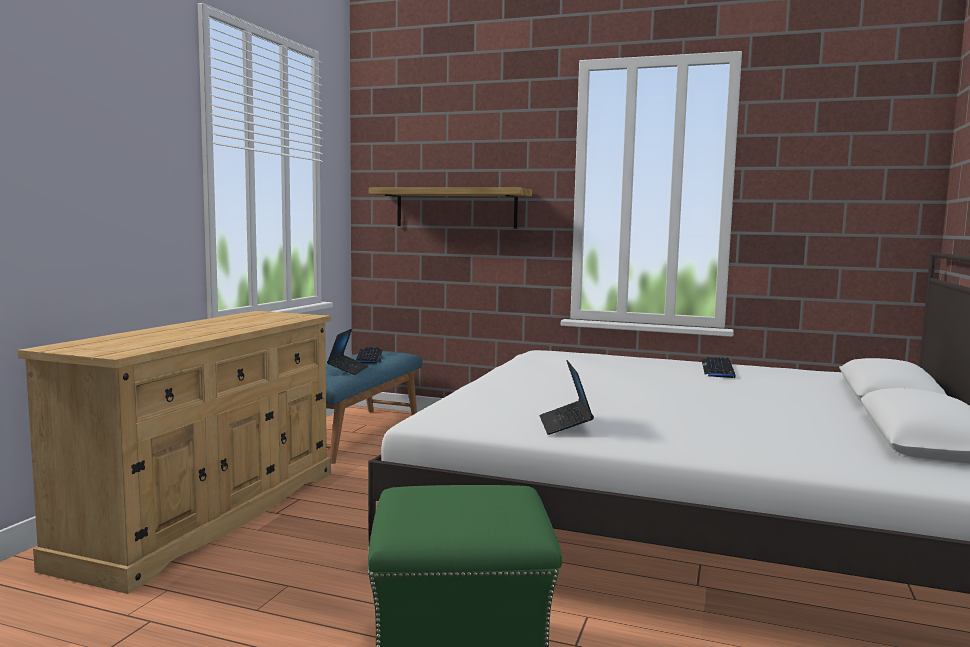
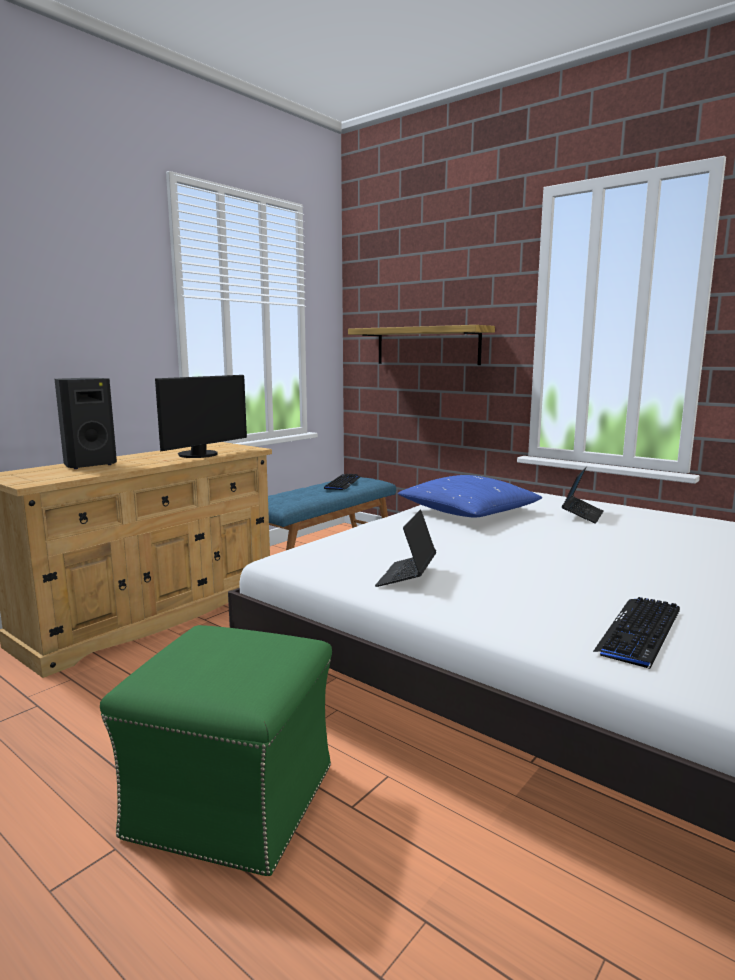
camera: 20 degrees right, 5 degrees up
laptop [327,329,368,375] -> laptop moved to [562,467,603,523]
keyboard [702,357,735,378] -> keyboard moved to [593,597,680,669]
none -> black speaker [55,378,117,469]
none -> monitor [155,375,247,458]
none -> blue pillow [398,475,542,518]

